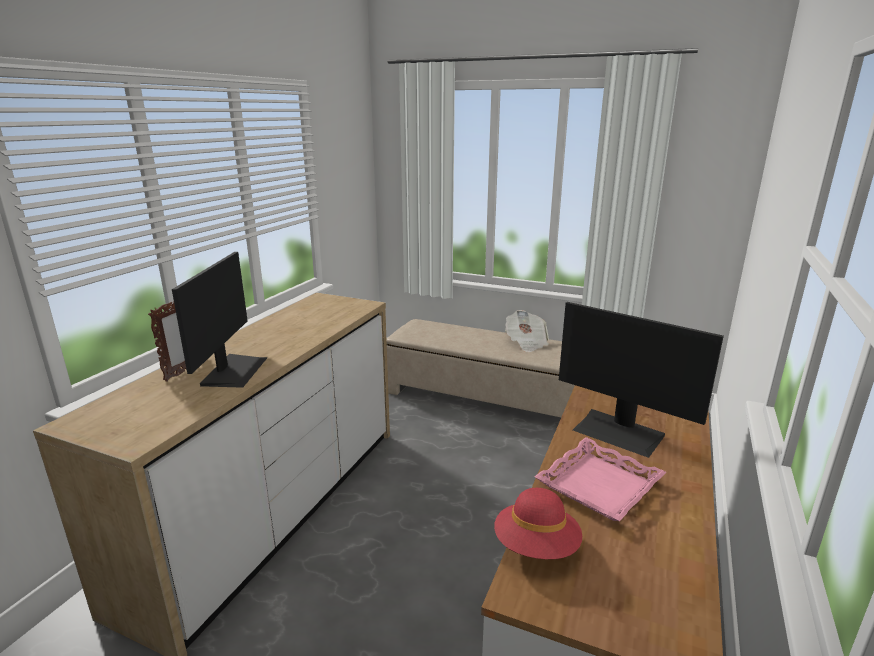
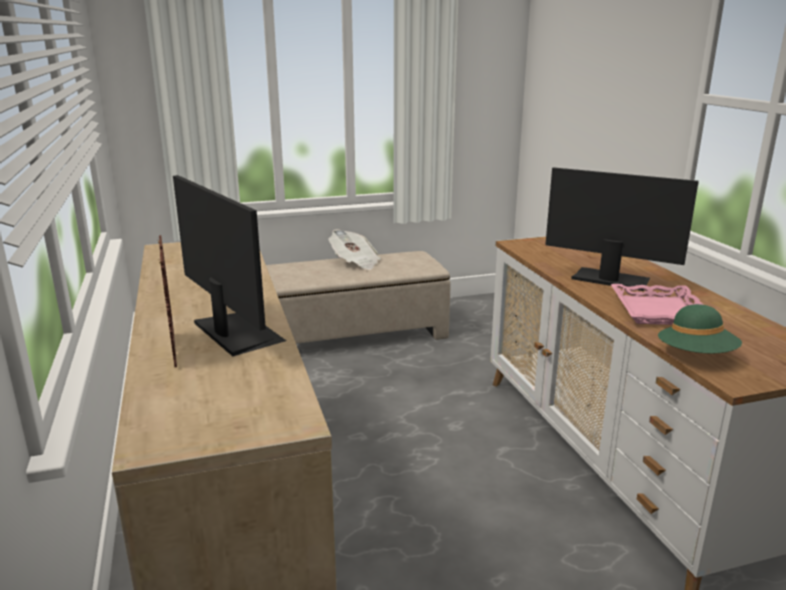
camera: 40 degrees left, 0 degrees up
red hat [494,488,582,559] -> green hat [658,304,742,354]
monitor [559,302,724,458] -> monitor turned 150 degrees counterclockwise [545,167,699,291]

